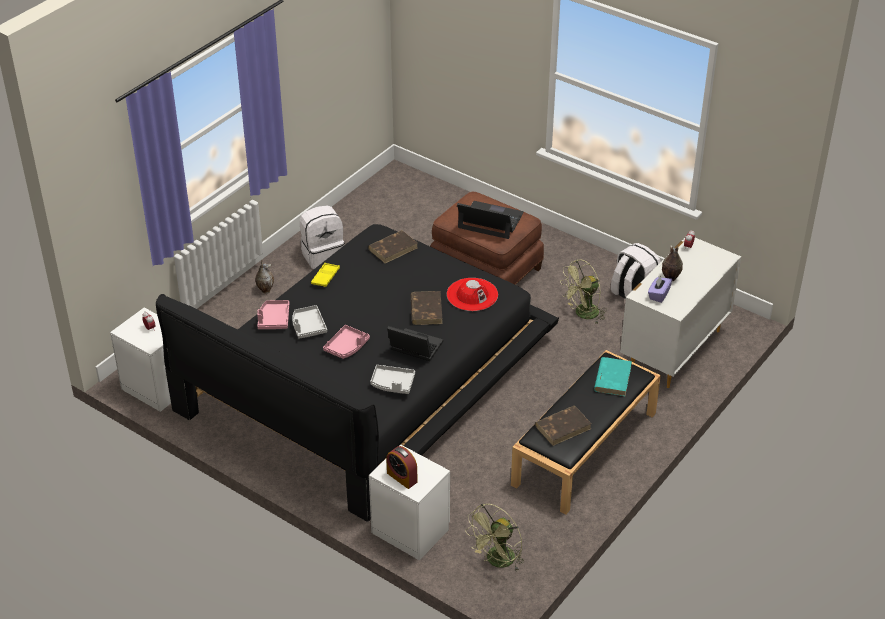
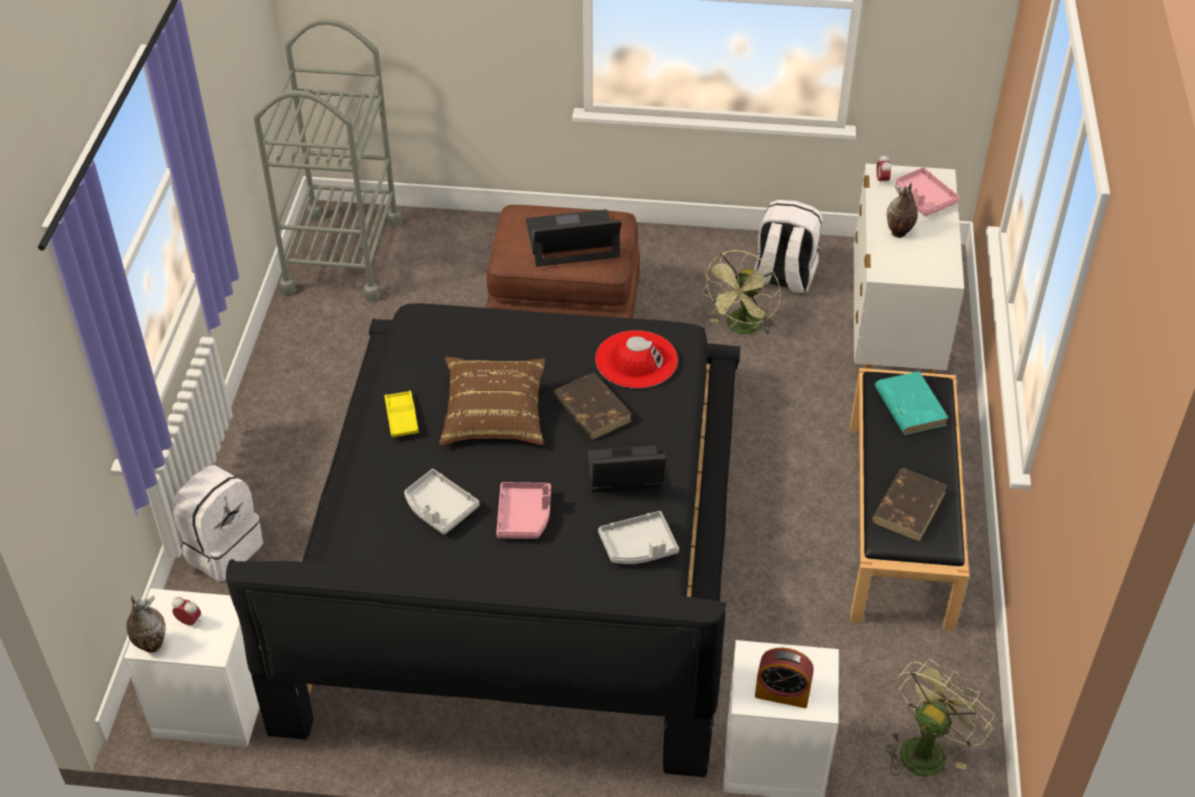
camera: 30 degrees left, 5 degrees up
vase [255,260,274,293] -> vase moved to [127,595,166,653]
pink tray [257,300,289,329] -> pink tray moved to [896,167,960,216]
white backpack [300,205,345,269] -> white backpack moved to [173,465,263,581]
brown book [368,230,418,263] -> none
green fan [465,503,524,570] -> green fan turned 150 degrees counterclockwise [885,659,994,777]
purple tissue box [648,275,672,303] -> none
none -> grey cart [254,19,403,302]
none -> brown pillow [439,357,545,445]

